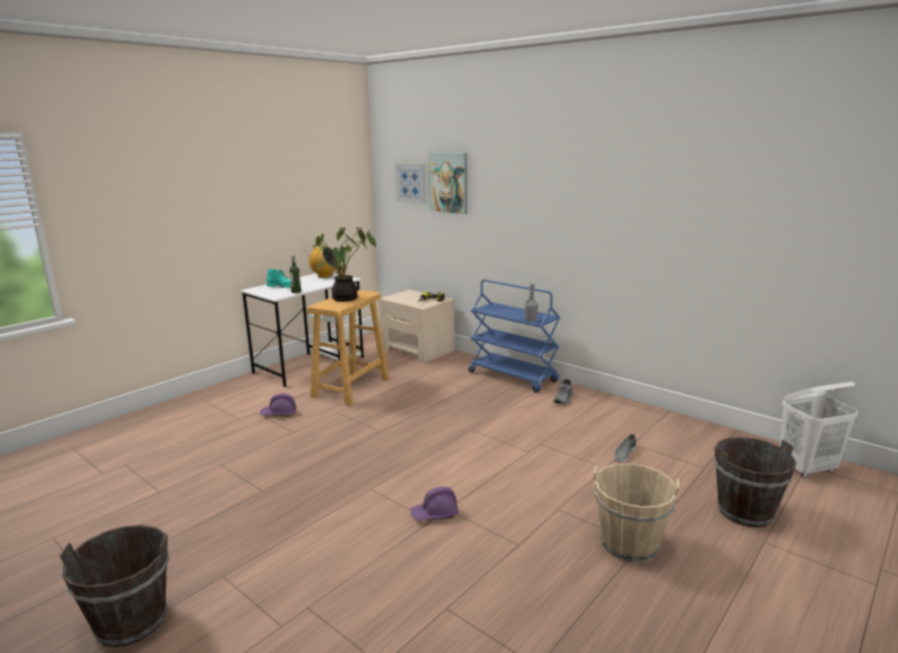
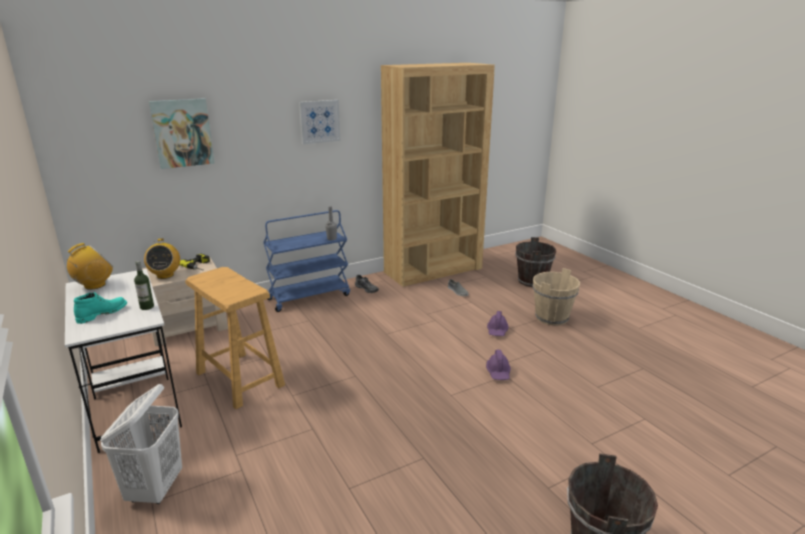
camera: 70 degrees left, 5 degrees up
purple hard hat [260,393,296,417] -> purple hard hat moved to [487,311,509,336]
potted plant [316,227,376,302] -> none
picture [395,163,426,204] -> picture moved to [299,100,340,144]
white laundry basket [780,382,858,478] -> white laundry basket moved to [100,384,182,504]
none -> radio [144,238,180,279]
none -> brown bookcase [381,63,495,287]

